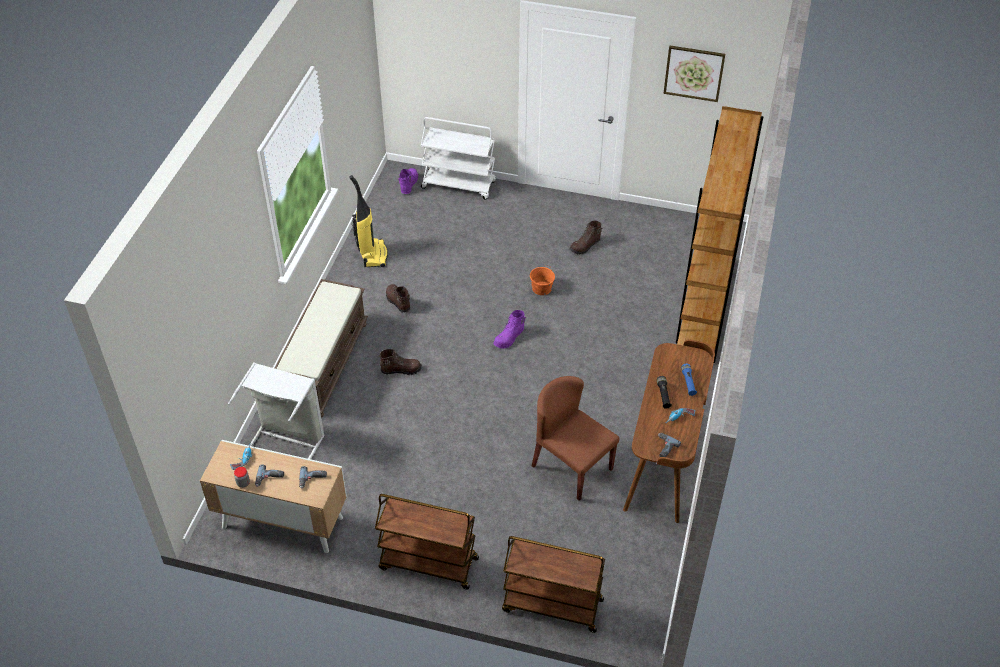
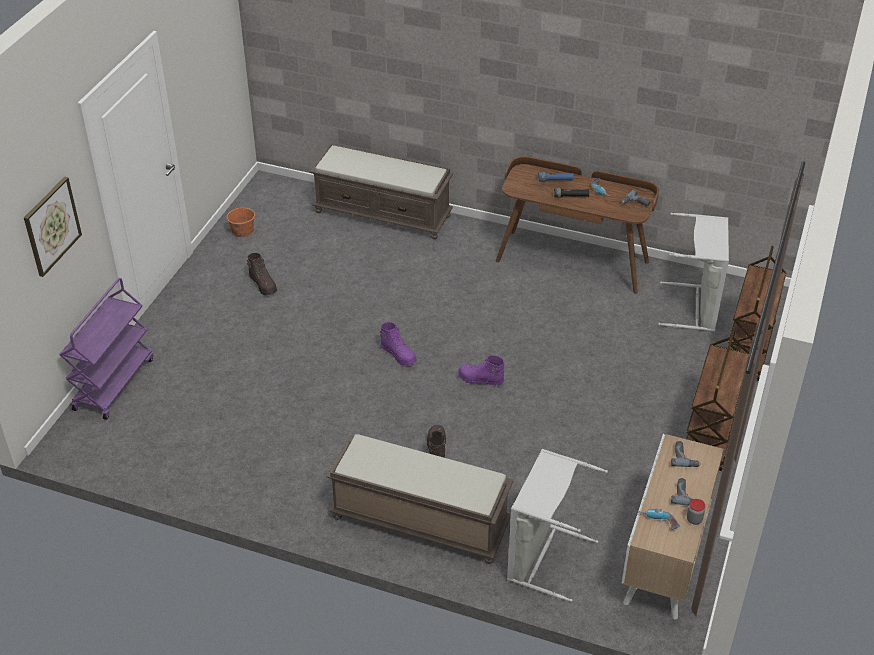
camera: 85 degrees left, 5 degrees down
vacuum cleaner [349,175,388,267] -> none
brown boot [386,284,410,313] -> none
purple boot [398,168,418,194] -> purple boot moved to [458,355,505,386]
white cart [421,117,496,200] -> purple cart [59,278,153,420]
orange bucket [530,267,555,295] -> orange bucket moved to [227,202,255,237]
brown chair [532,376,619,501] -> none
picture [663,46,725,102] -> picture moved to [24,177,82,277]
brown bookcase [676,106,763,363] -> brown bench [310,144,453,239]
none -> grey laundry basket [658,213,729,331]

